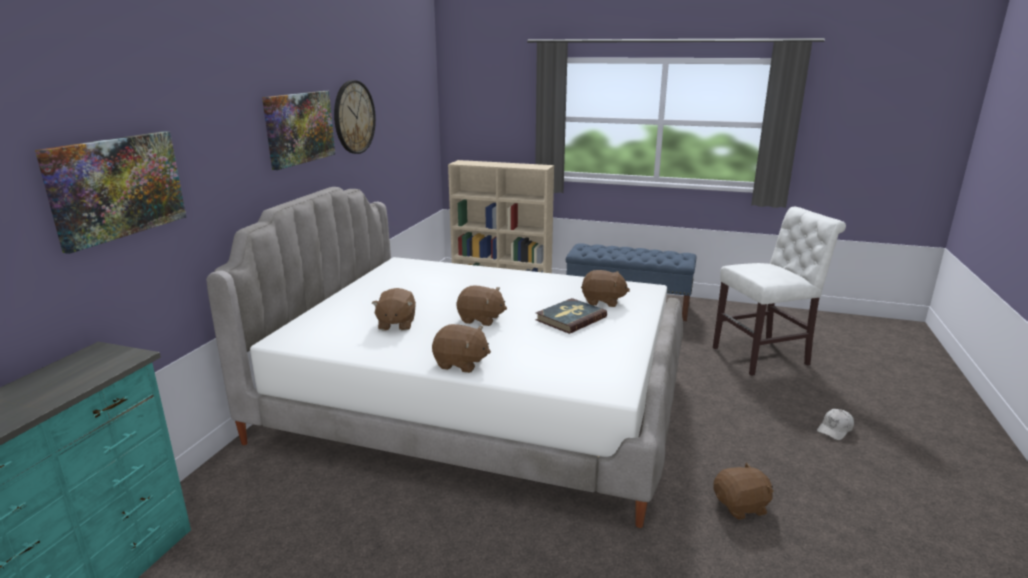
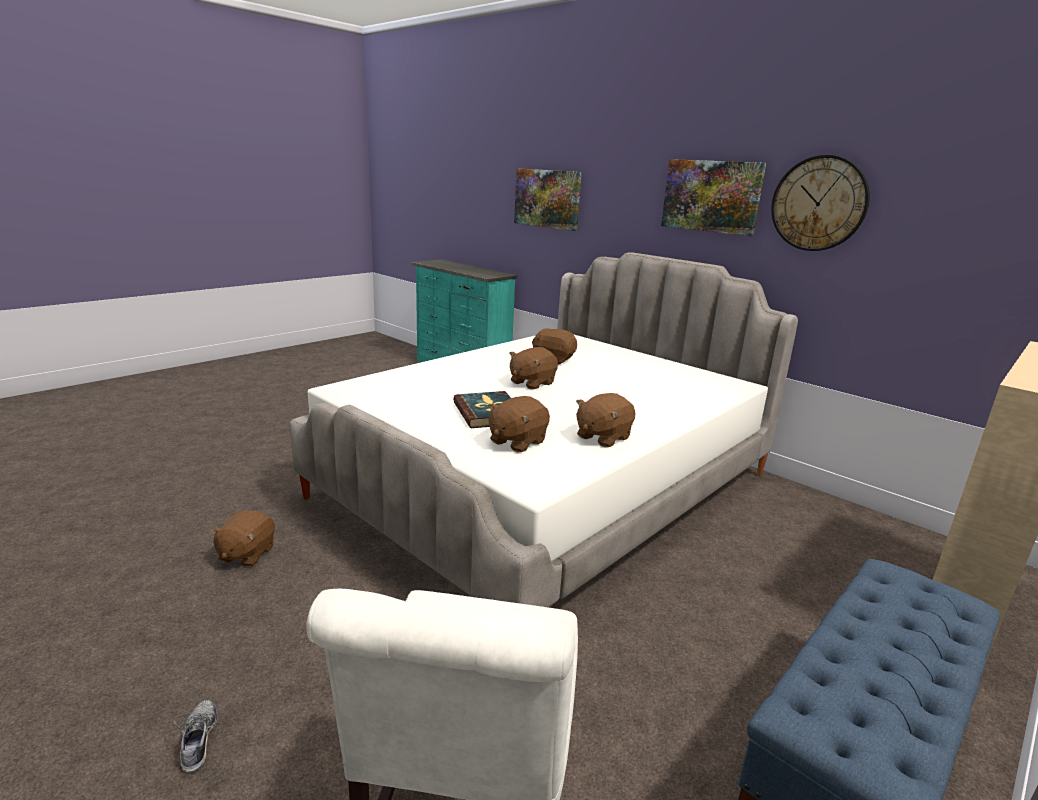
camera: 115 degrees right, 0 degrees up
brown plush toy [432,324,491,373] -> brown plush toy moved to [576,393,635,447]
white cap [817,409,854,440] -> shoe [173,700,220,773]

